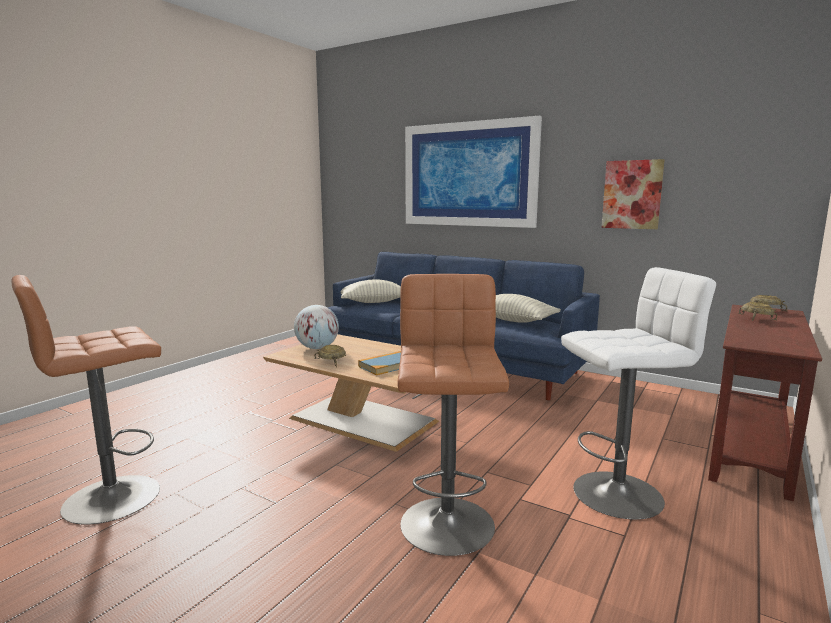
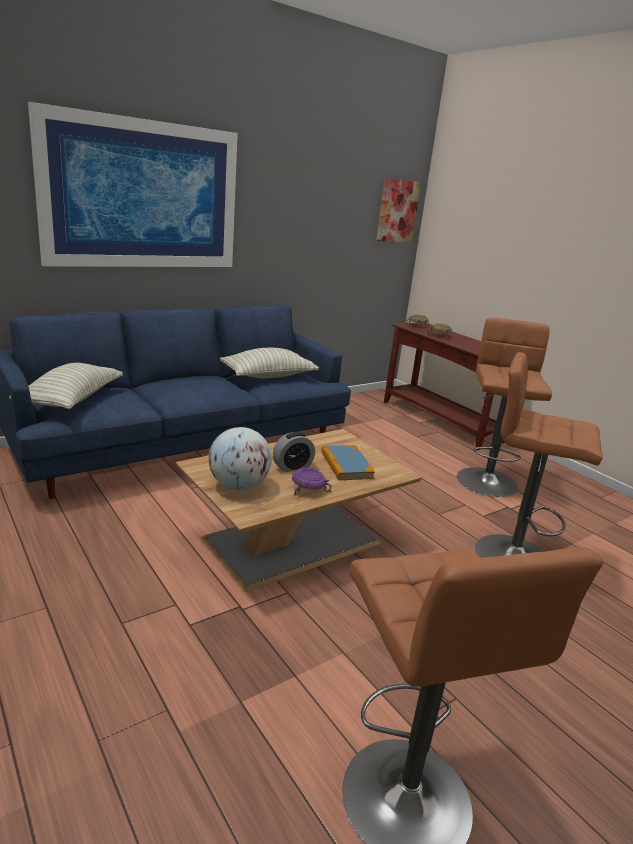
camera: 70 degrees left, 10 degrees up
beige bowl [314,345,346,367] -> purple bowl [292,468,331,496]
white stool [561,267,716,520] -> brown stool [457,317,552,497]
picture [602,159,665,229] -> picture moved to [376,178,421,242]
none -> alarm clock [273,432,315,472]

